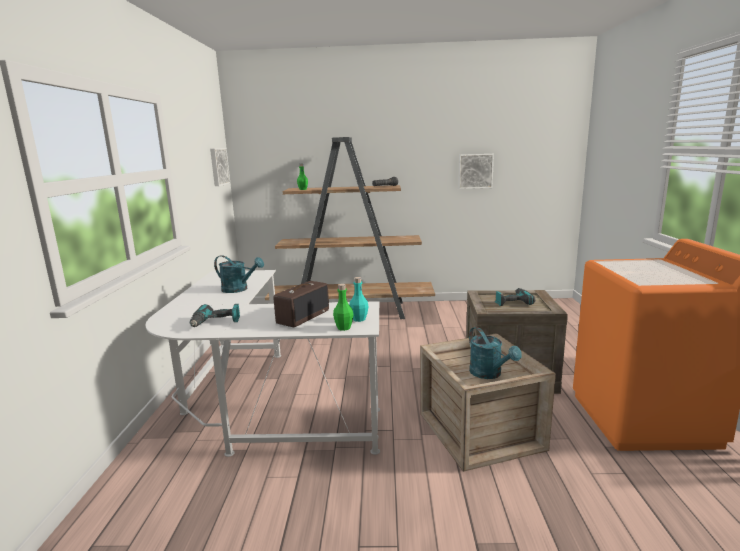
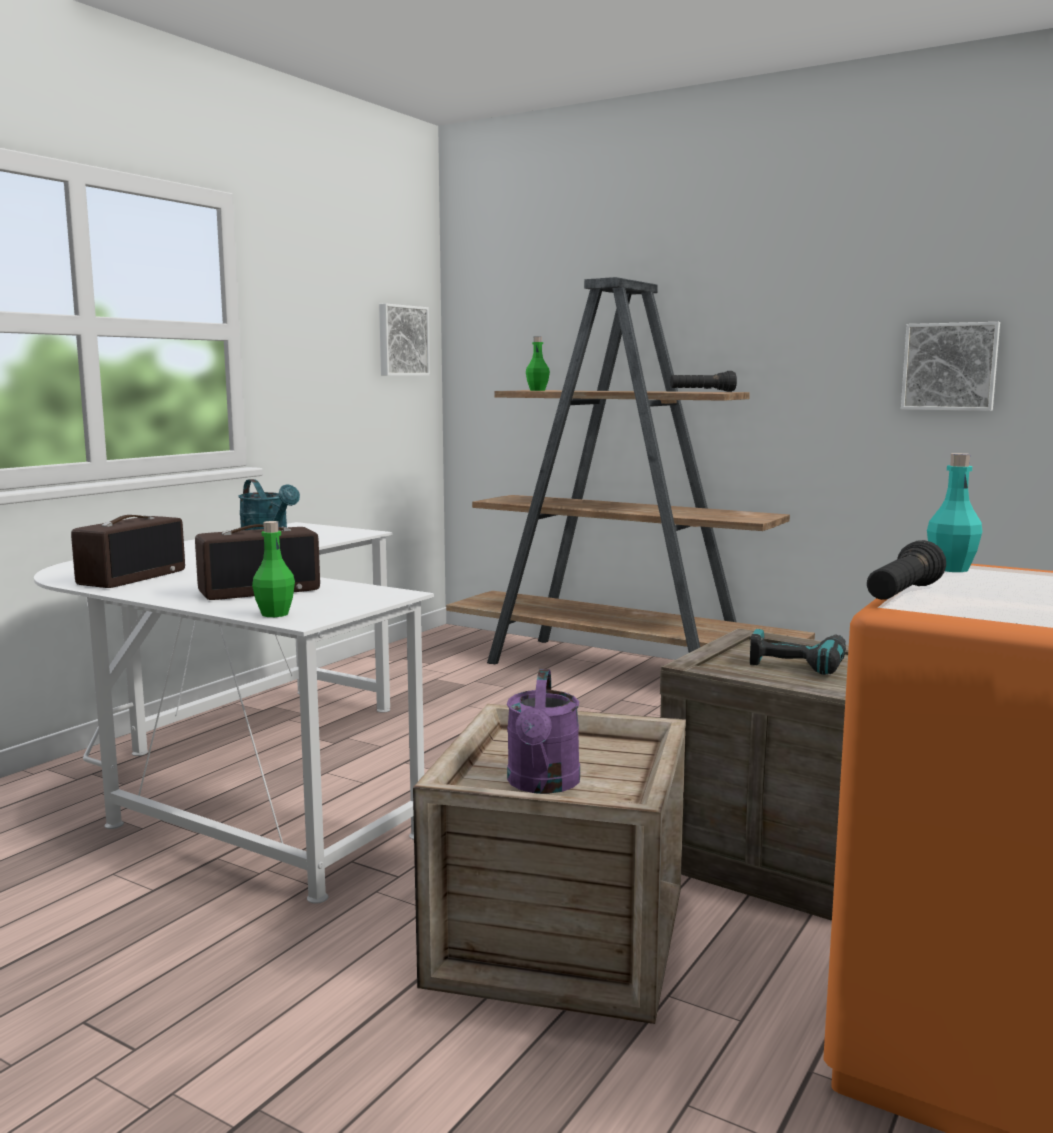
camera: 30 degrees right, 5 degrees down
power drill [190,304,240,327] -> radio [71,515,185,588]
turquoise bottle [349,277,369,322] -> turquoise bottle moved to [927,453,982,572]
turquoise watering can [469,327,522,379] -> purple watering can [507,669,580,794]
none -> black flashlight [867,540,946,600]

